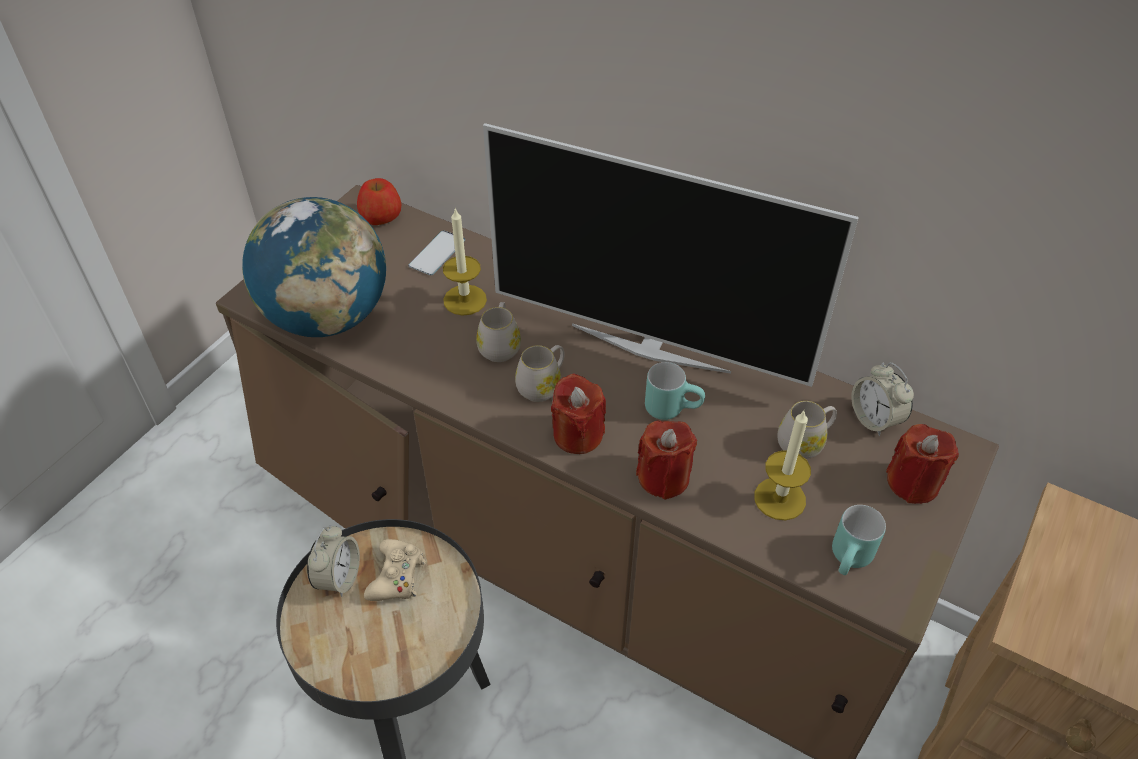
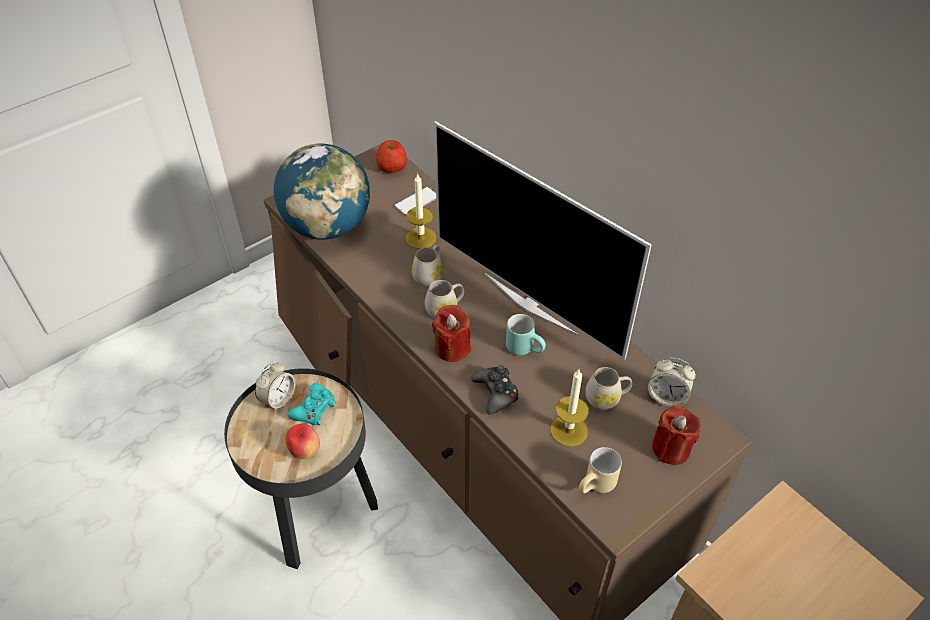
camera: 20 degrees right, 0 degrees up
beige game controller [364,539,426,601] -> turquoise game controller [287,383,336,425]
red candle [636,420,697,500] -> black game controller [471,365,519,415]
turquoise mug [832,505,886,575] -> beige mug [579,447,622,493]
alarm clock [851,362,914,436] -> alarm clock turned 60 degrees counterclockwise [648,357,696,407]
none -> apple [285,423,320,459]

